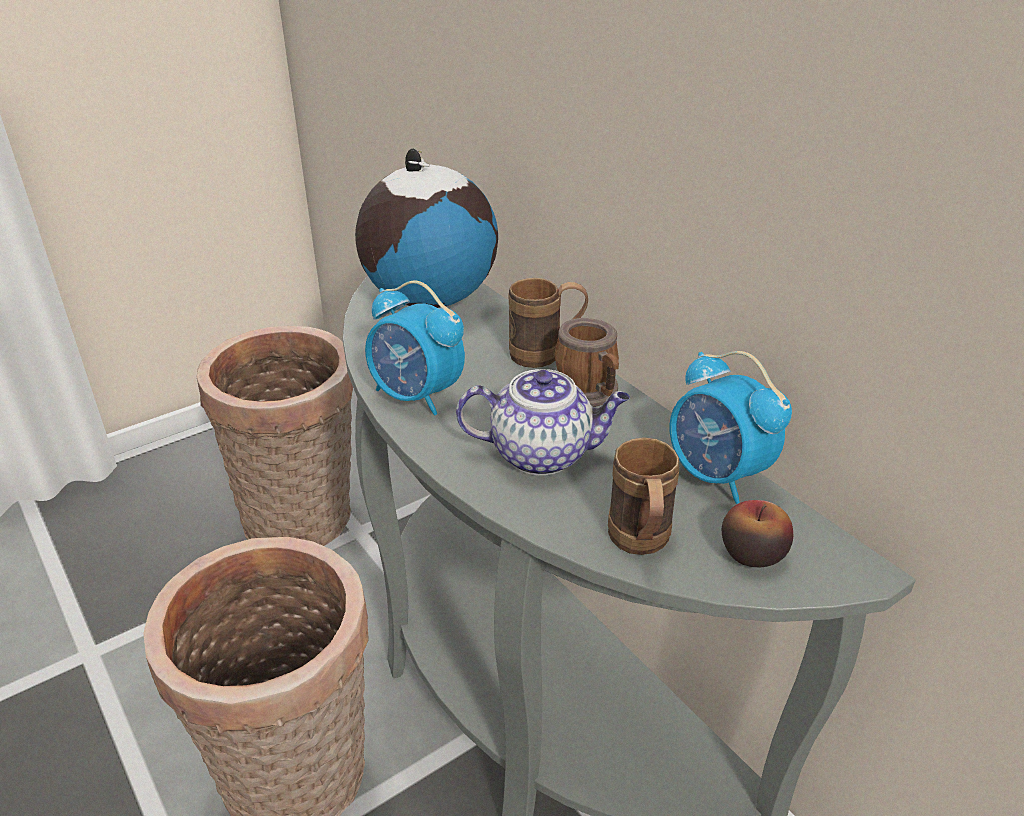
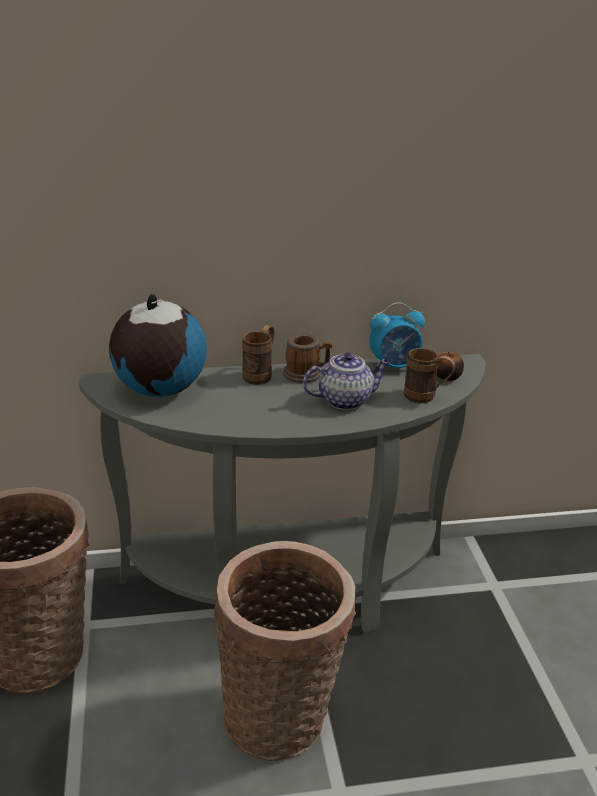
camera: 65 degrees left, 5 degrees down
alarm clock [365,280,465,416] -> none
teapot [456,369,630,475] -> teapot turned 45 degrees clockwise [303,353,390,410]

